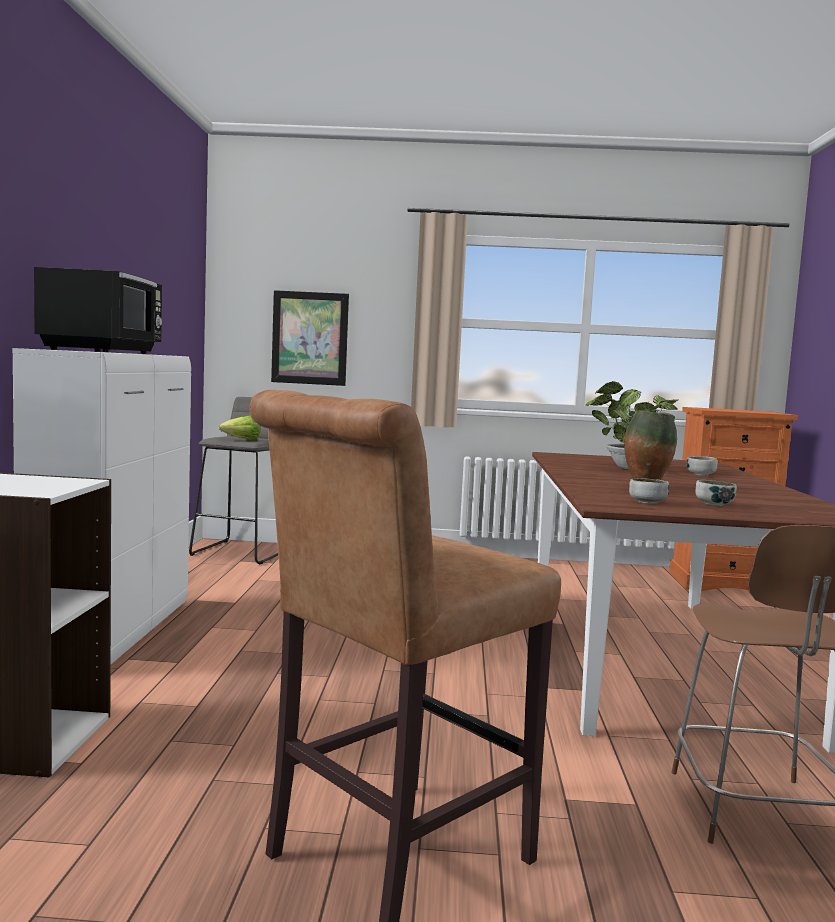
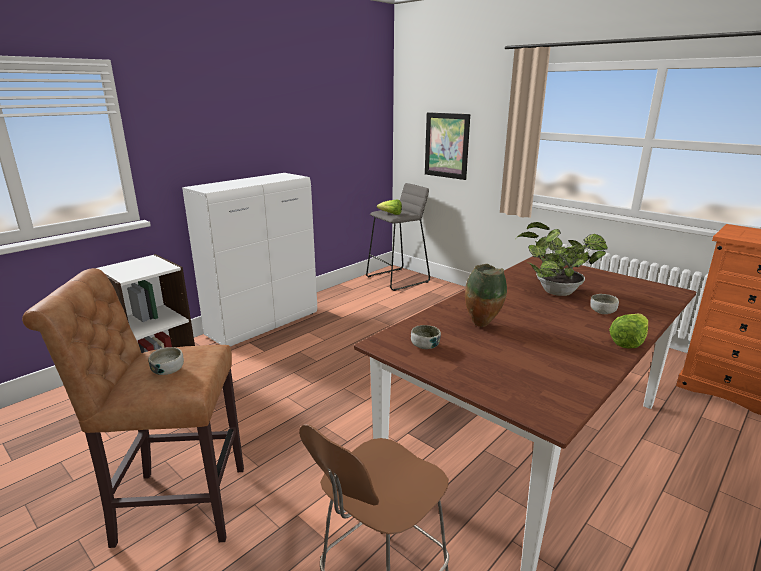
camera: 40 degrees right, 15 degrees up
black microwave [34,267,162,354] -> none
bowl [695,480,737,506] -> bowl moved to [148,347,184,375]
none -> lettuce [609,314,648,348]

